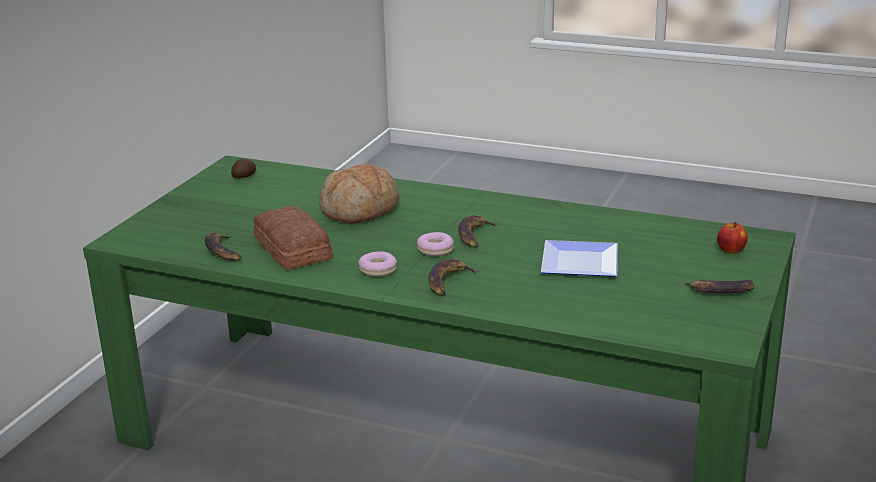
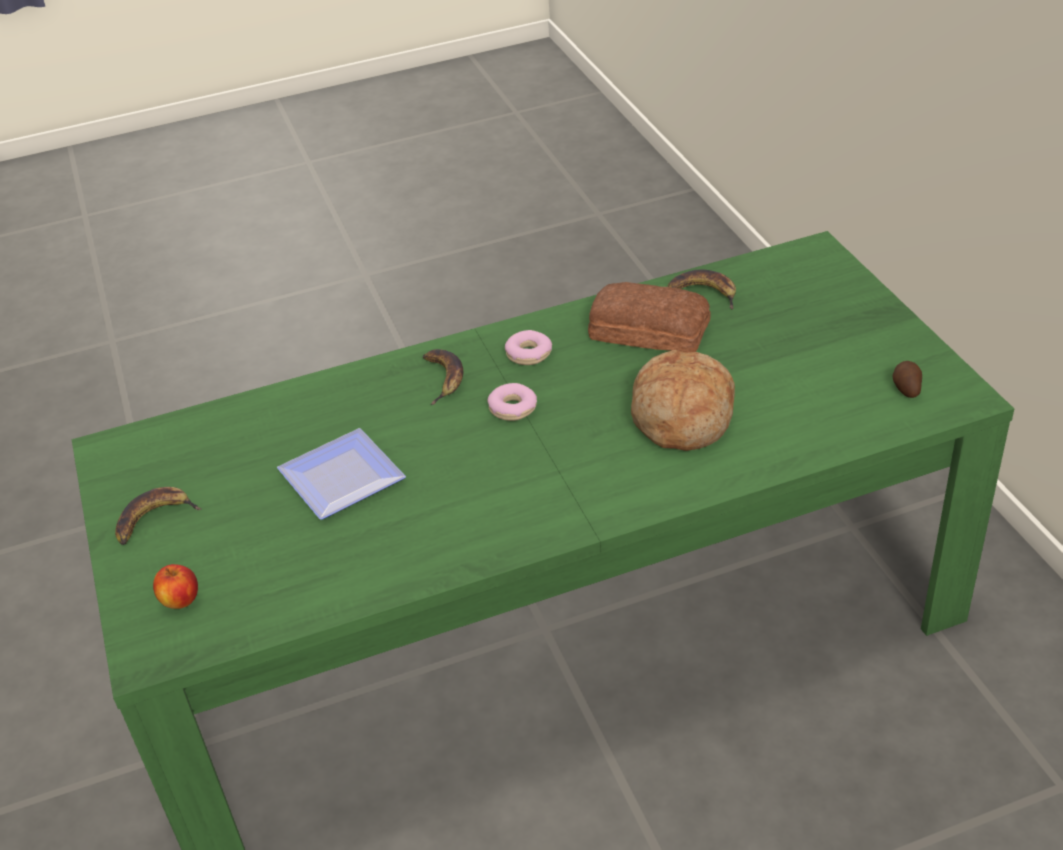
camera: 140 degrees right, 15 degrees up
banana [458,215,498,248] -> none

